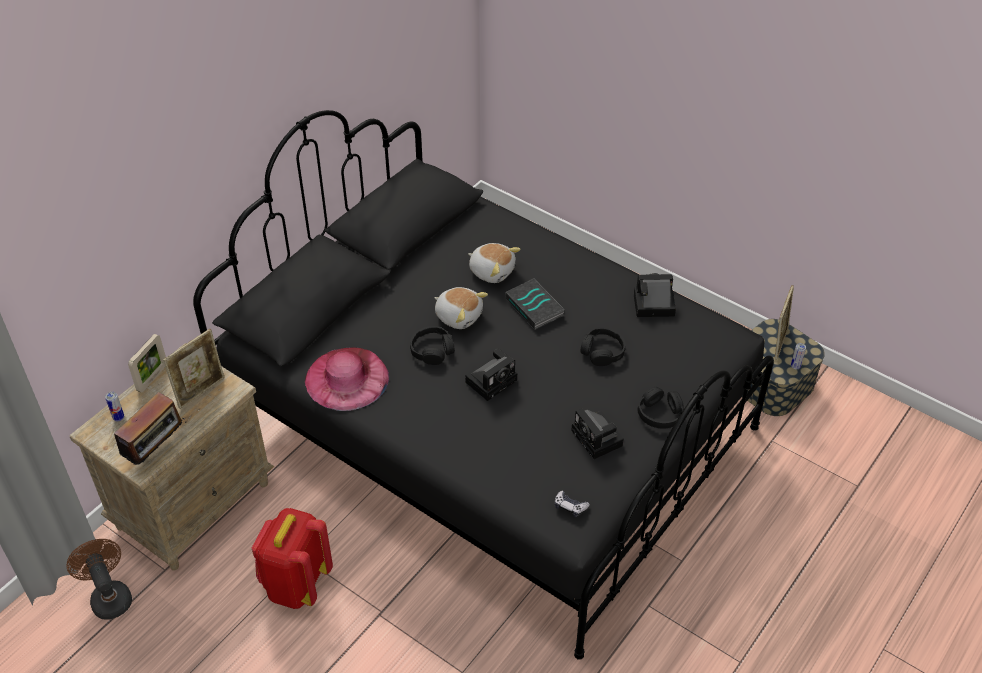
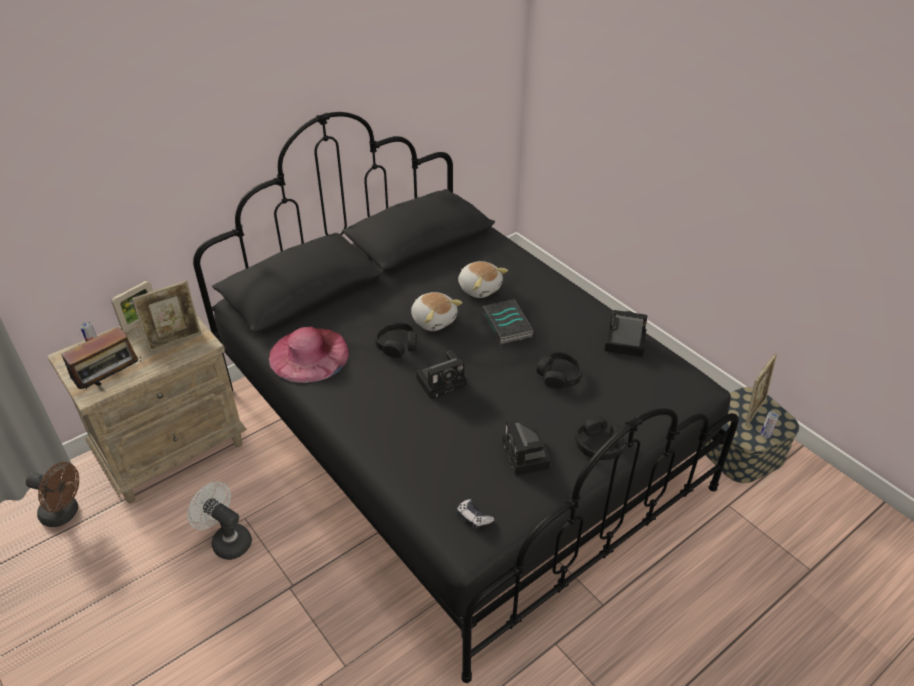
camera: 15 degrees right, 5 degrees down
brown fan [67,539,132,620] -> brown fan turned 120 degrees clockwise [26,462,79,527]
red backpack [252,508,333,609] -> white fan [187,481,252,560]

